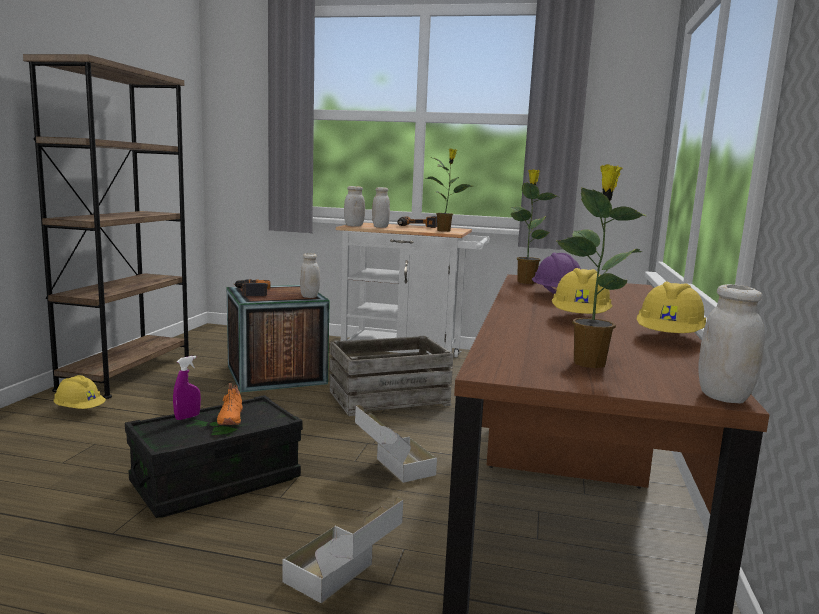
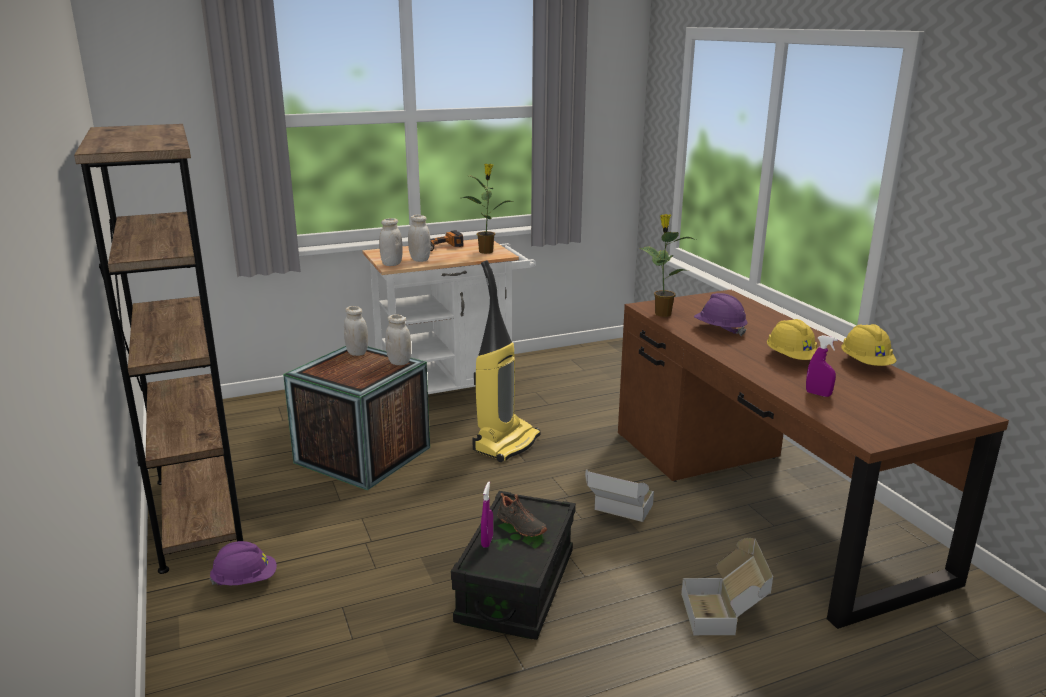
camera: 35 degrees left, 10 degrees up
yellow hard hat [54,375,106,409] -> purple hard hat [210,541,277,585]
orange shoe [217,383,243,425] -> black shoe [498,493,547,537]
power drill [233,279,271,296] -> none
crate [330,336,453,416] -> vacuum cleaner [472,260,541,462]
potted plant [556,164,646,368] -> none
white jar [698,284,765,404] -> white jar moved to [344,306,368,356]
none -> purple spray bottle [806,335,838,397]

